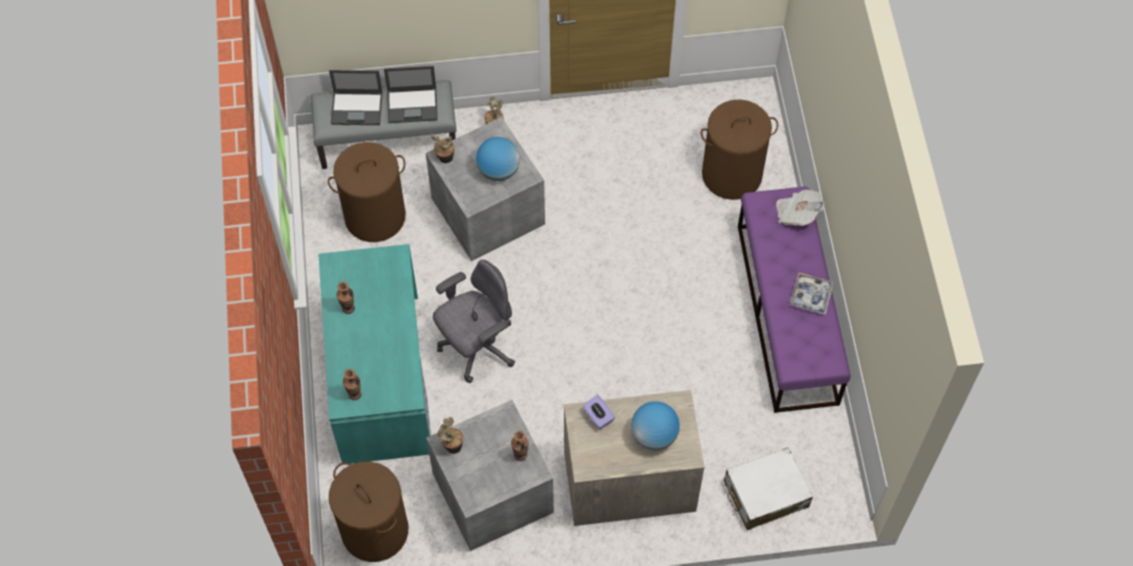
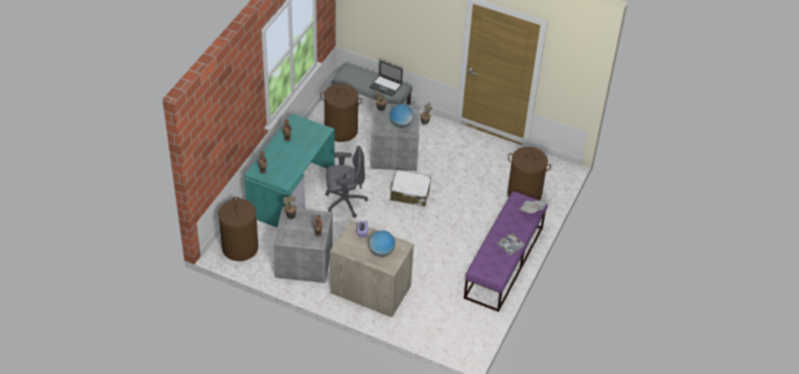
camera: 30 degrees right, 15 degrees down
laptop [329,70,383,125] -> none
white suitcase [724,448,813,530] -> white suitcase moved to [390,170,431,206]

